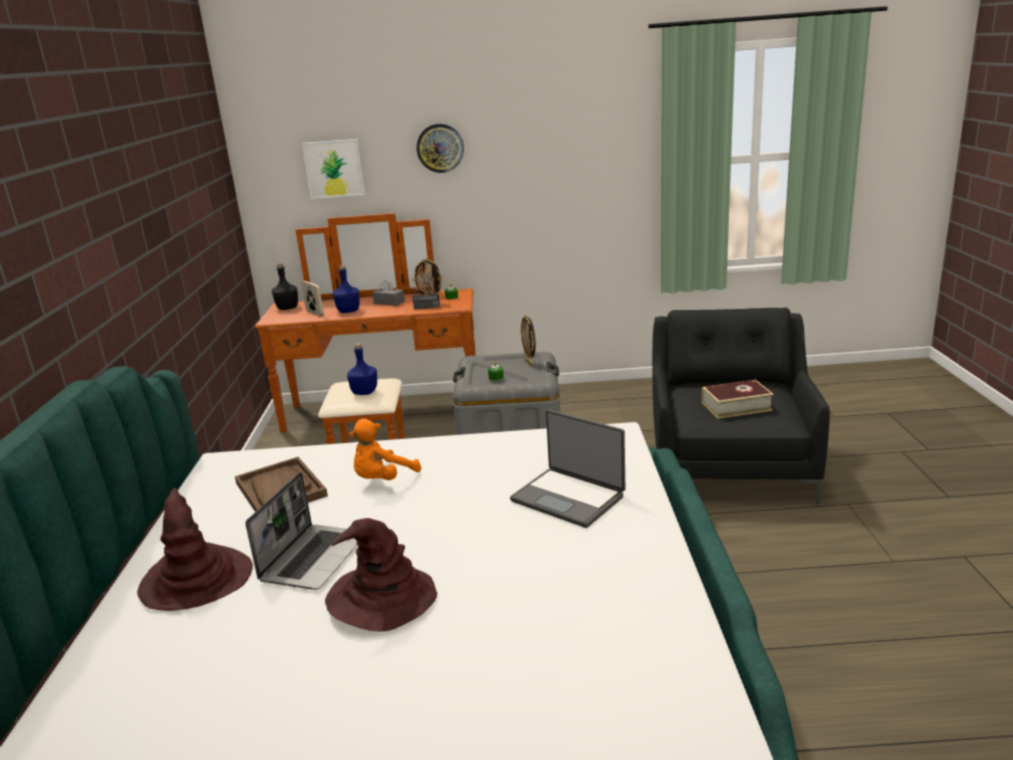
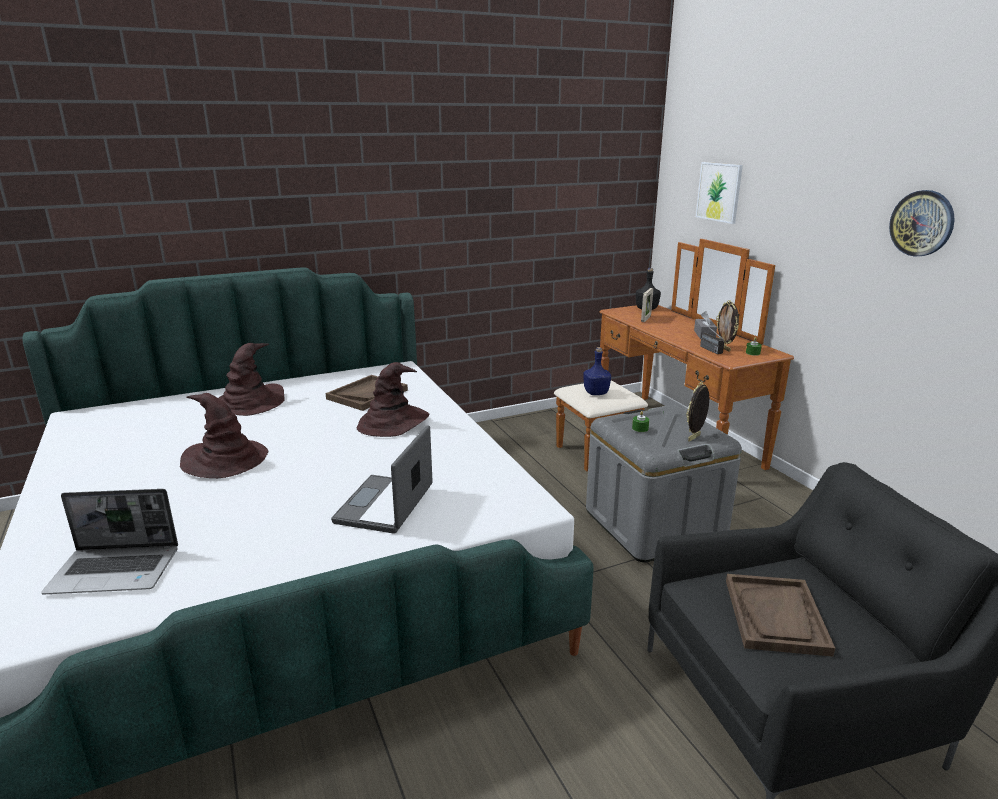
camera: 65 degrees right, 0 degrees up
laptop [245,472,357,590] -> laptop moved to [41,489,178,594]
blue bottle [333,265,360,313] -> none
orange plush toy [349,418,421,480] -> brown hat [357,362,430,437]
wall clock [416,124,464,173] -> wall clock moved to [889,190,955,257]
book [702,380,773,419] -> brown tray [726,574,835,657]

